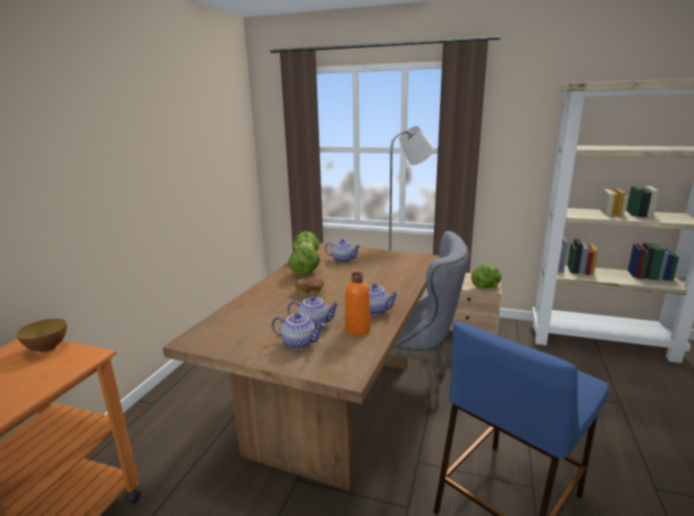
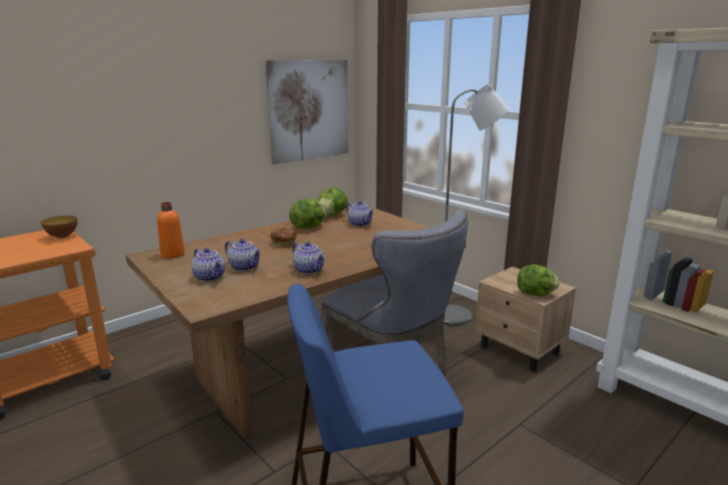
camera: 30 degrees right, 0 degrees up
orange bottle [345,272,371,335] -> orange bottle moved to [157,202,185,259]
none -> picture [266,60,348,164]

